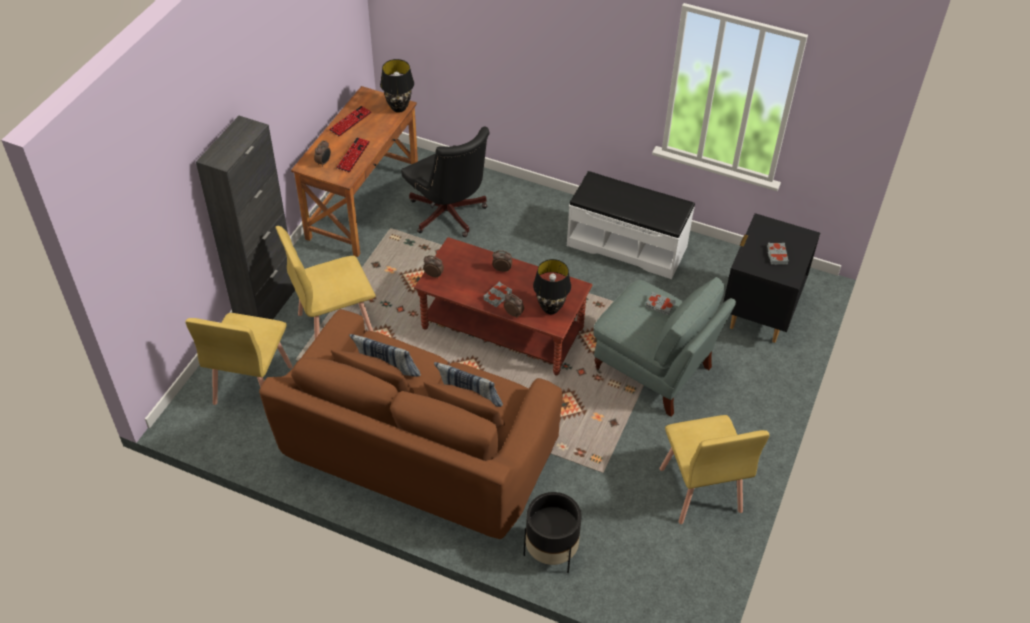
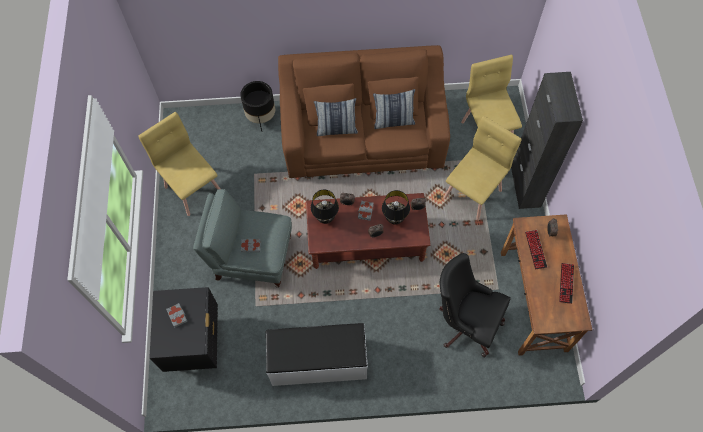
camera: 155 degrees right, 15 degrees up
black table lamp [380,59,414,113] -> black table lamp moved to [382,190,410,225]

